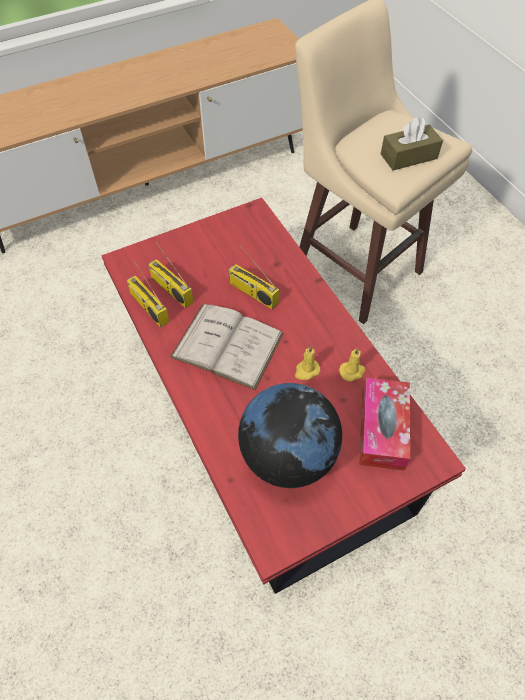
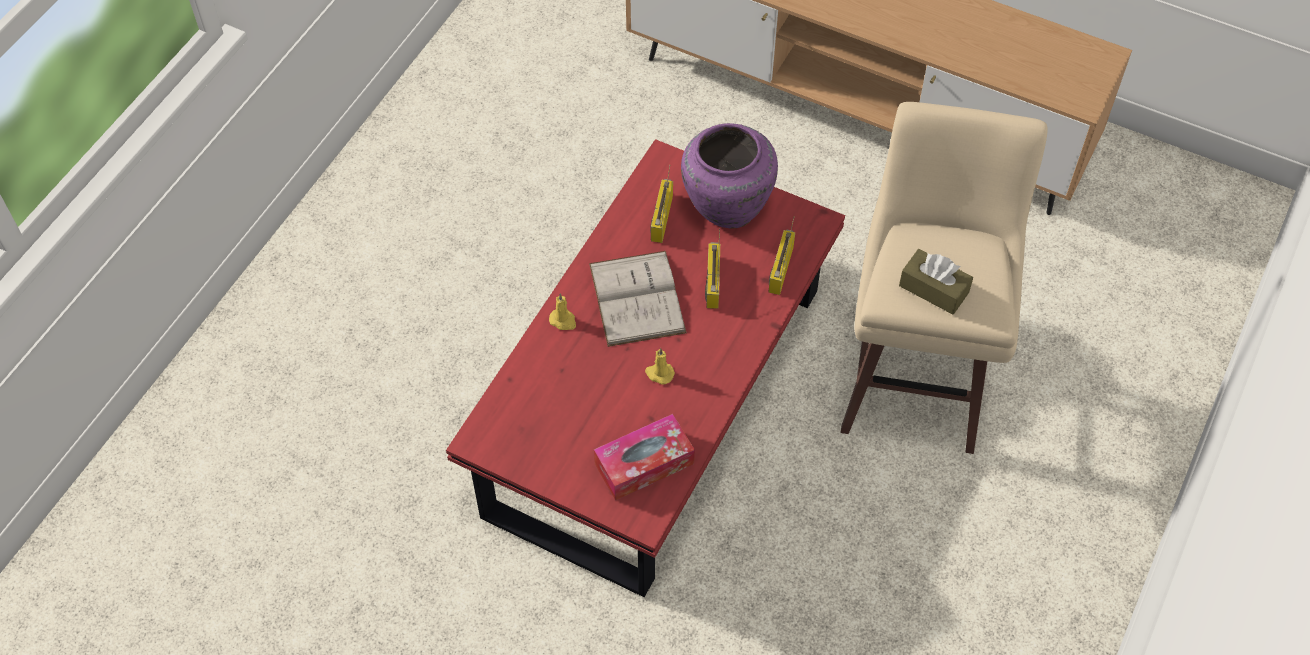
camera: 55 degrees right, 0 degrees up
radio [127,259,169,327] -> radio moved to [768,217,795,295]
globe [238,383,342,488] -> none
yellow candle [339,348,365,382] -> yellow candle moved to [549,293,576,330]
none -> purple vase [681,123,778,229]

